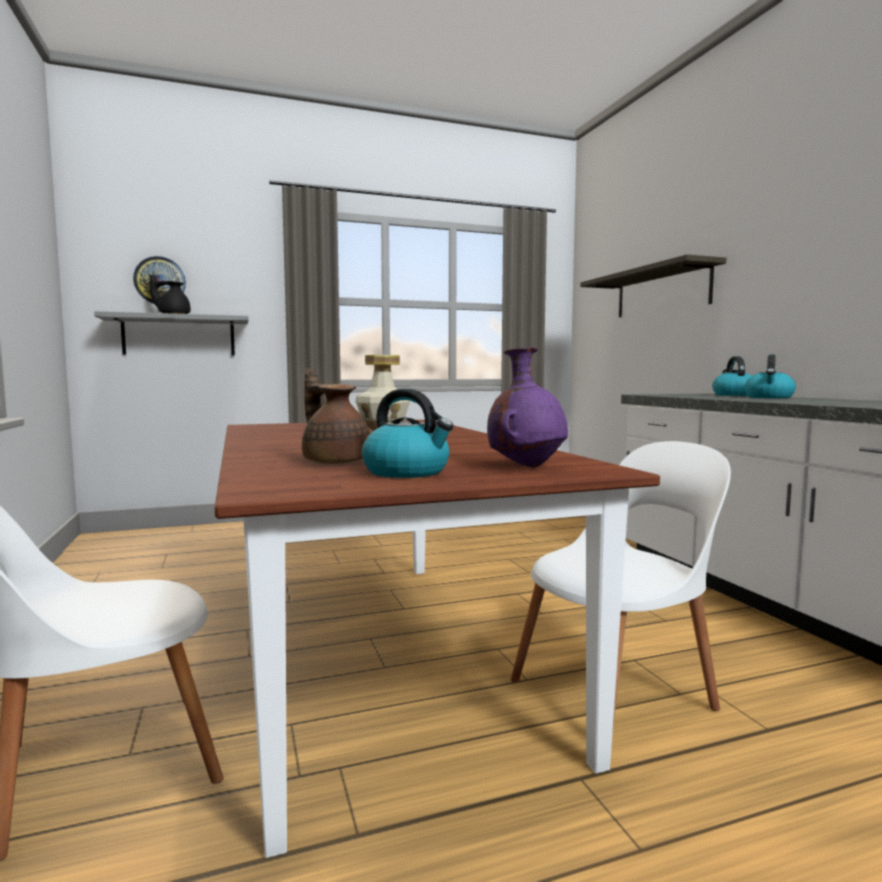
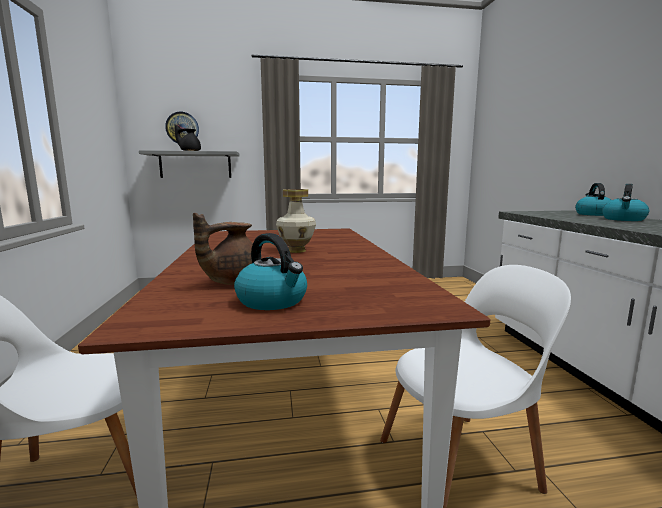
camera: 10 degrees right, 5 degrees up
brown teapot [302,368,370,464] -> brown teapot turned 105 degrees counterclockwise [193,213,253,285]
purple vase [487,347,568,467] -> none
shelf [580,254,726,317] -> none

